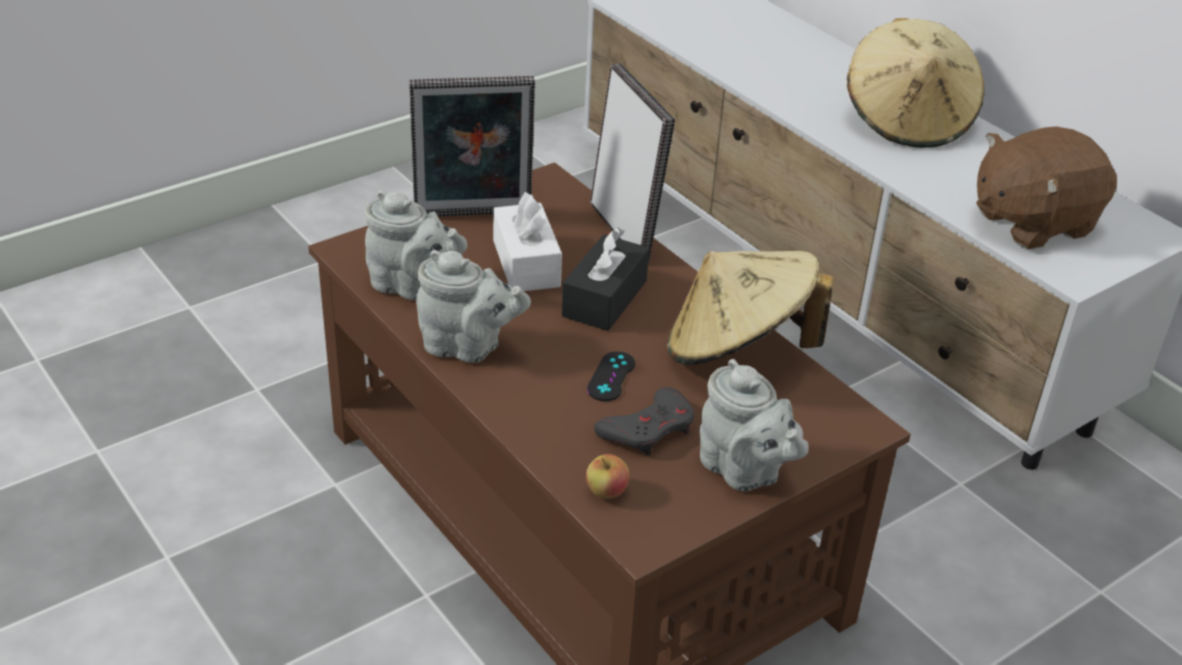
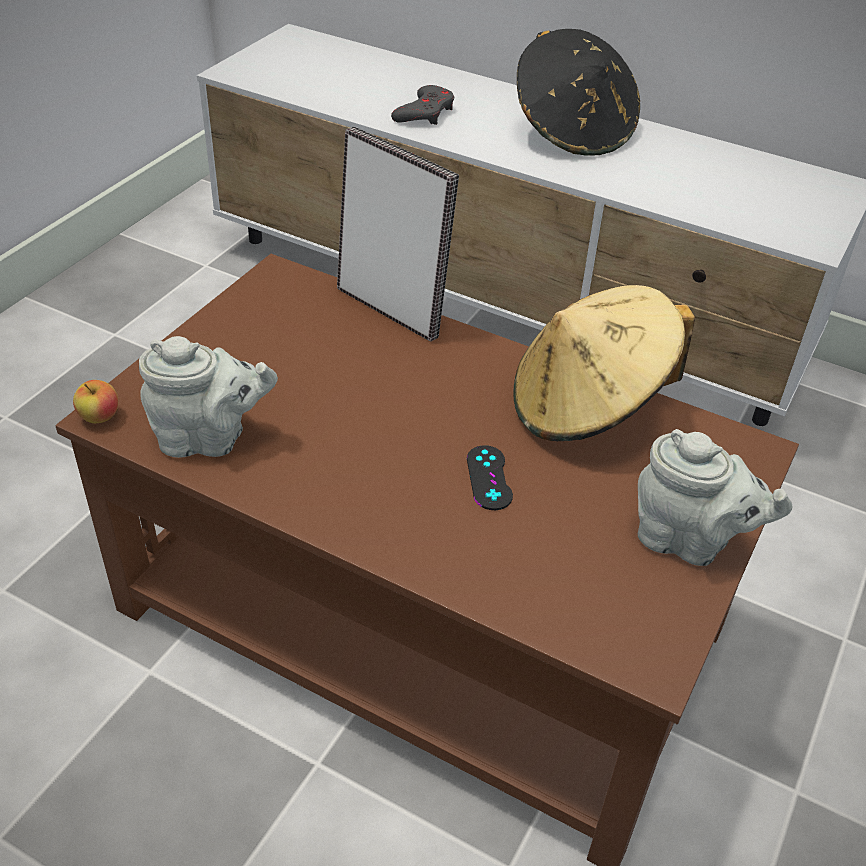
camera: 25 degrees left, 5 degrees up
picture frame [409,76,535,216] -> none
grey teapot [416,250,531,363] -> none
white tissue box [493,192,562,291] -> none
black tissue box [562,227,649,331] -> none
apple [586,454,629,499] -> apple moved to [73,380,118,423]
grey game controller [594,387,694,456] -> grey game controller moved to [391,85,454,125]
beige hat [847,18,984,148] -> black hat [517,29,640,156]
brown plush toy [976,126,1117,250] -> none

